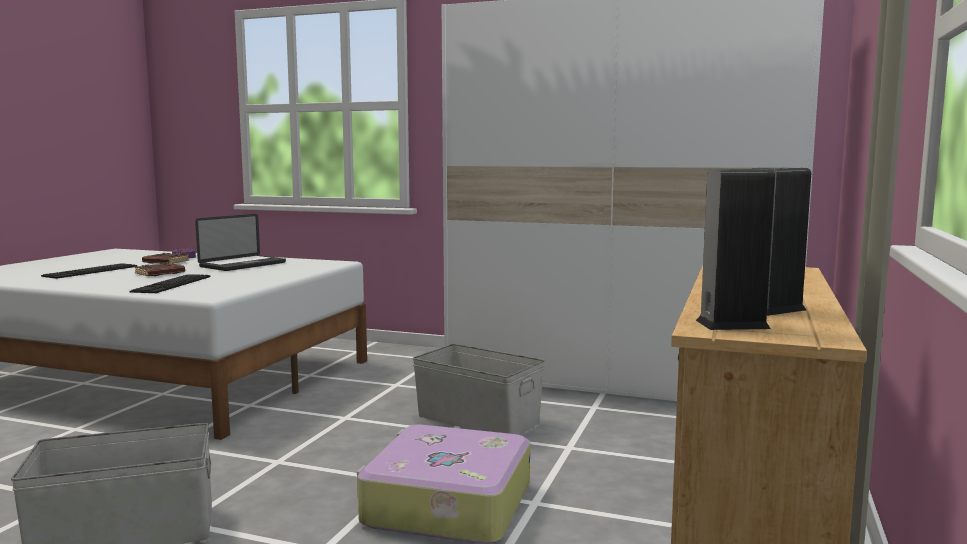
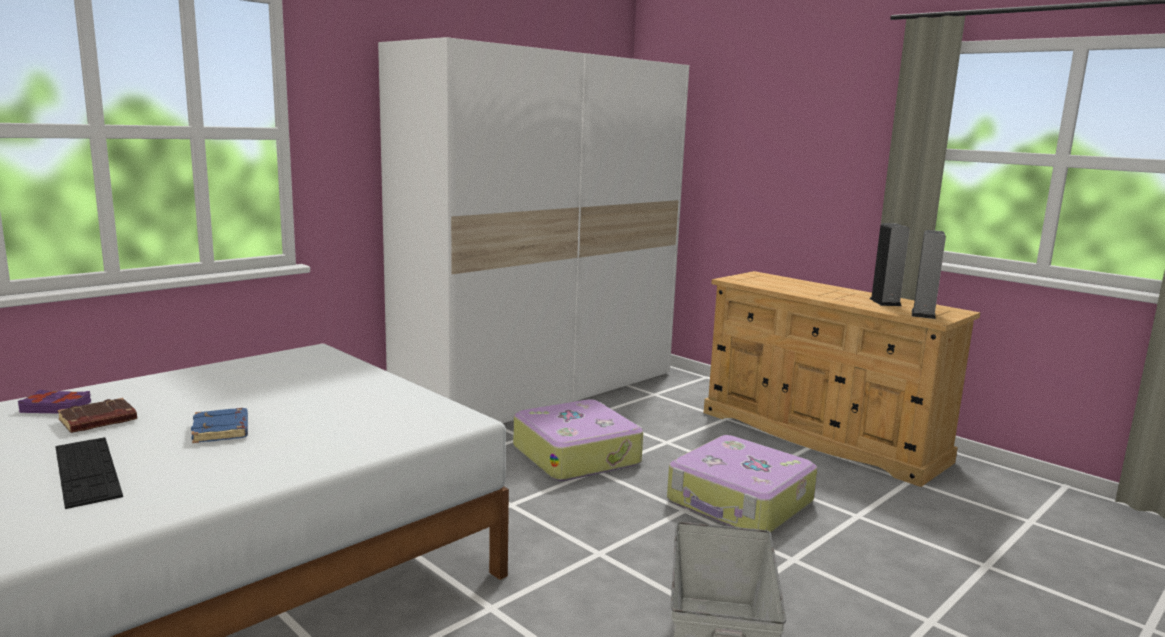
camera: 65 degrees left, 5 degrees up
keyboard [129,274,211,293] -> none
brown book [134,263,185,276] -> blue book [191,408,248,443]
laptop [195,214,286,271] -> none
grey storage box [413,344,544,435] -> suitcase [513,399,643,481]

